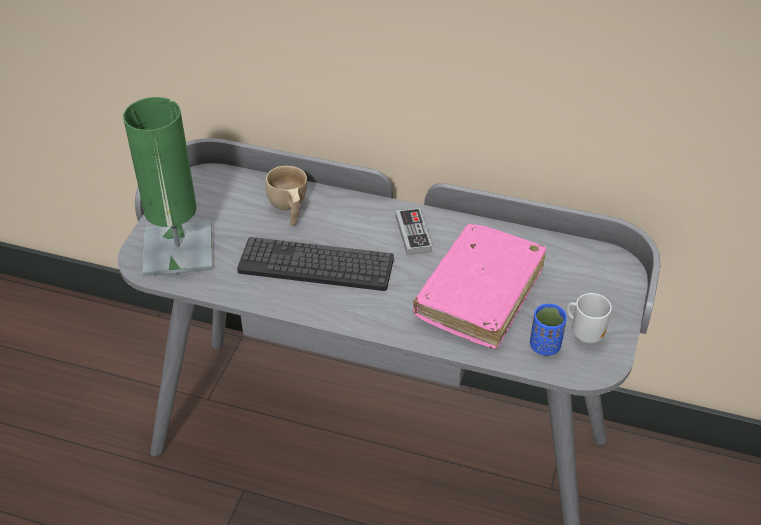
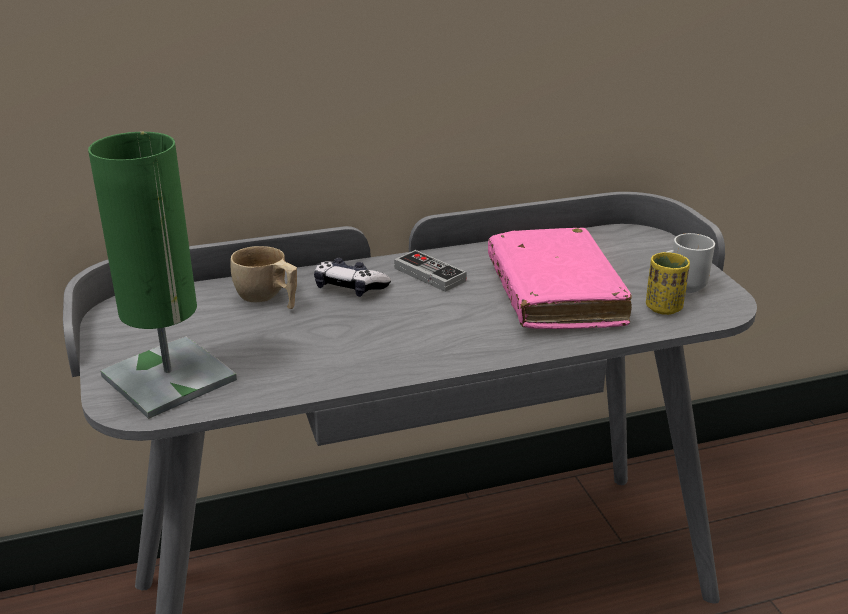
camera: 35 degrees left, 15 degrees down
keyboard [237,237,394,291] -> none
blue cup [530,304,567,356] -> yellow cup [646,252,690,315]
none -> game controller [314,258,391,297]

